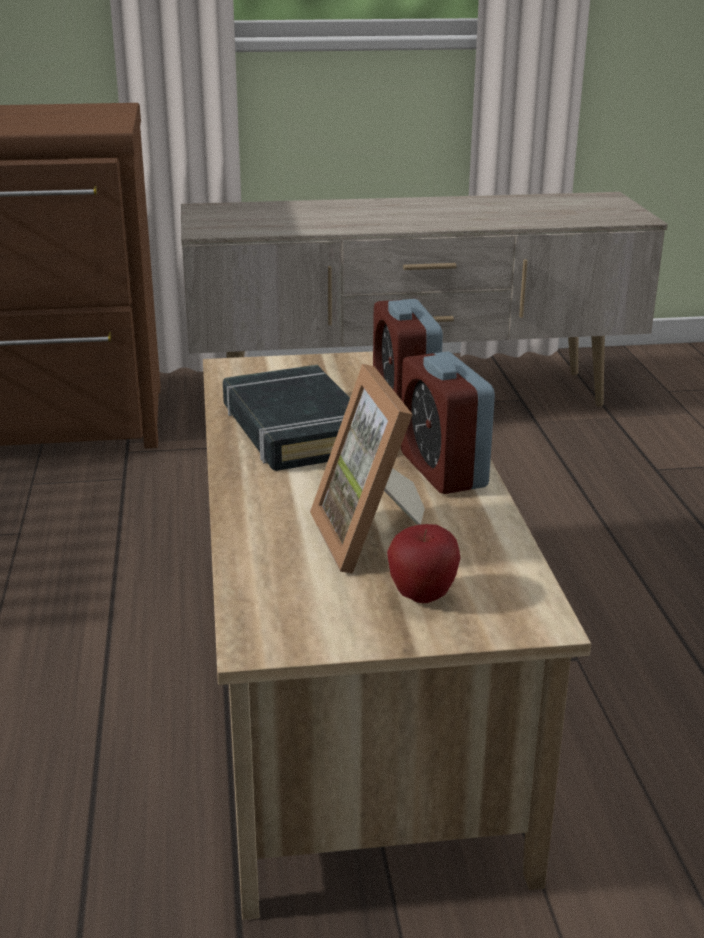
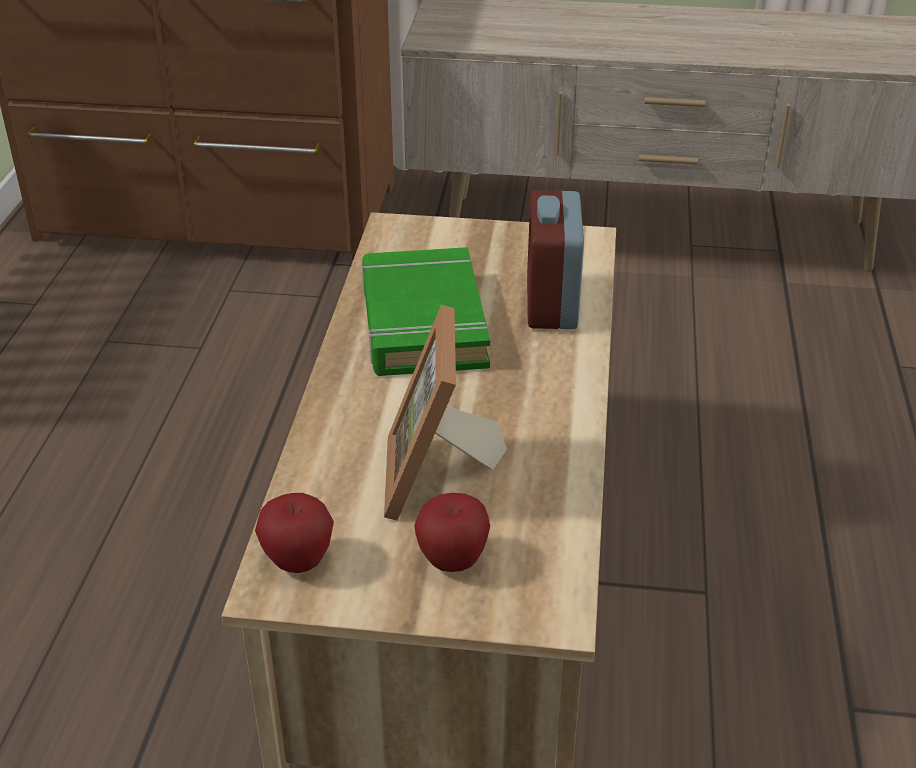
camera: 15 degrees right, 10 degrees up
black book [223,365,350,471] -> green book [362,247,490,376]
alarm clock [401,351,495,494] -> none
none -> apple [255,493,334,573]

